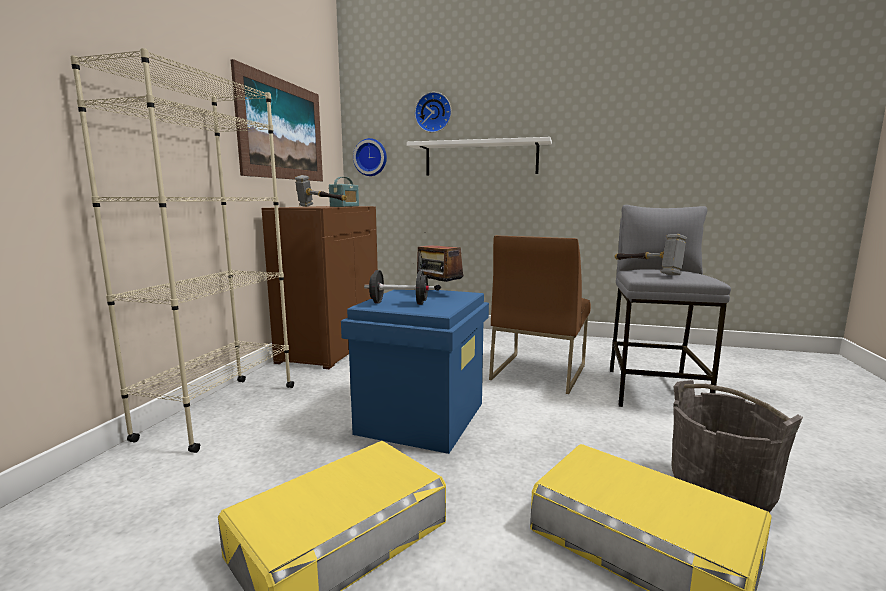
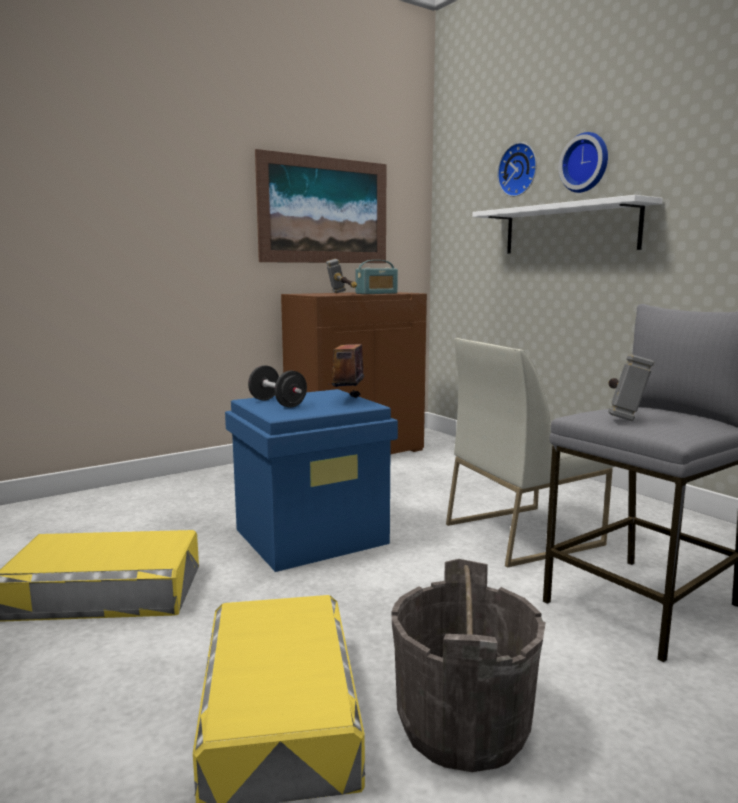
camera: 40 degrees right, 0 degrees up
beige bookcase [70,48,294,453] -> none
wall clock [353,138,387,176] -> wall clock moved to [559,132,608,193]
brown chair [489,235,591,394] -> white chair [446,338,614,567]

